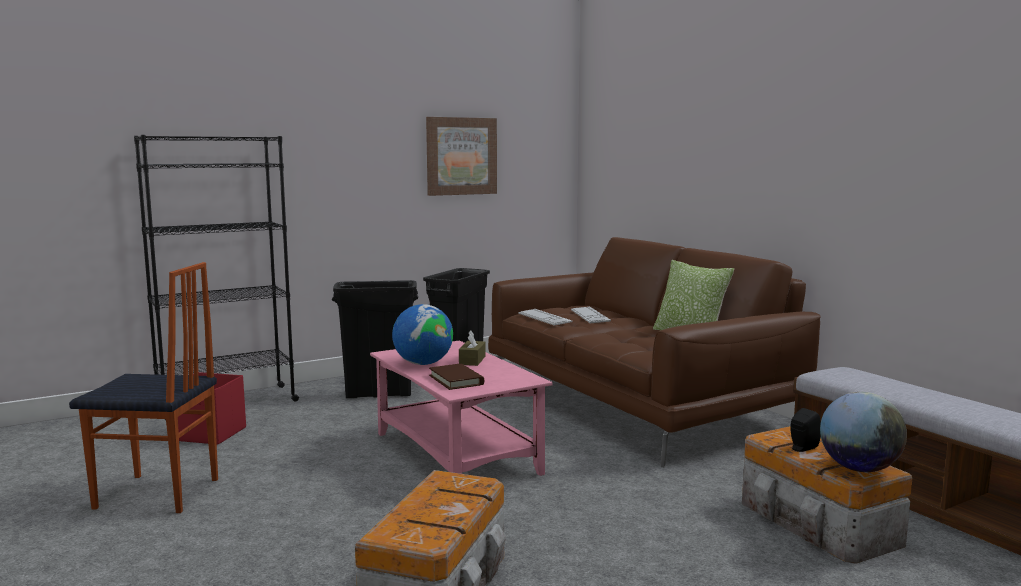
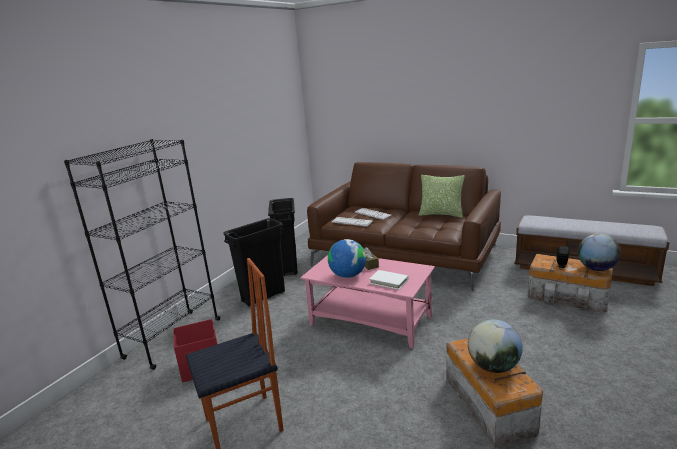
camera: 30 degrees left, 10 degrees up
picture [426,117,497,196] -> none
brown book [429,364,484,390] -> white book [369,270,409,290]
none -> globe [468,319,523,373]

